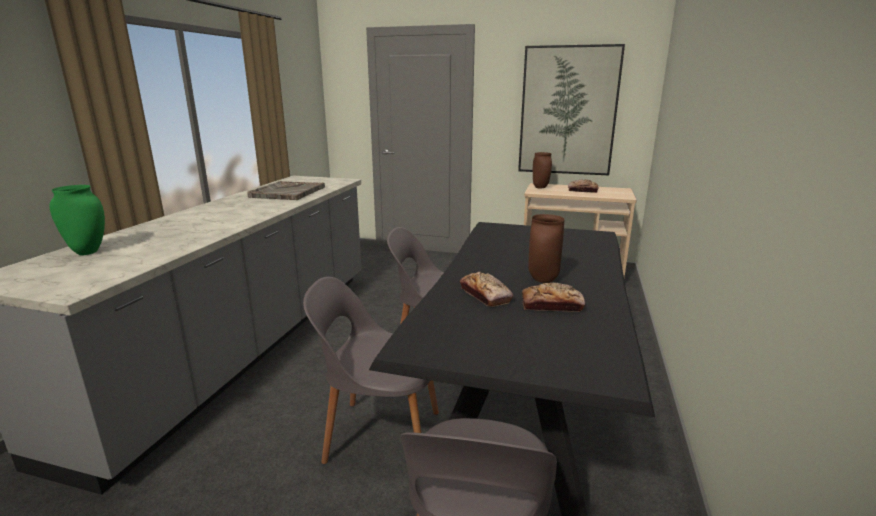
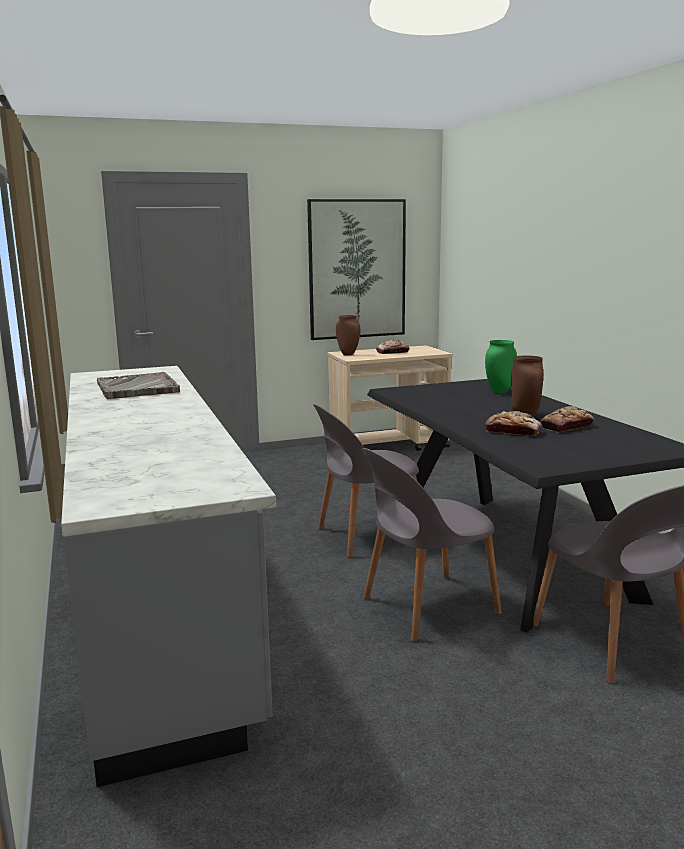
camera: 35 degrees left, 5 degrees down
green vase [49,185,105,255] -> green vase moved to [485,340,517,394]

